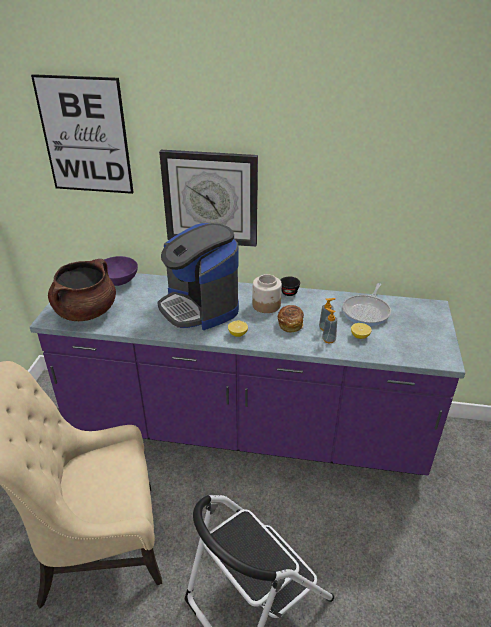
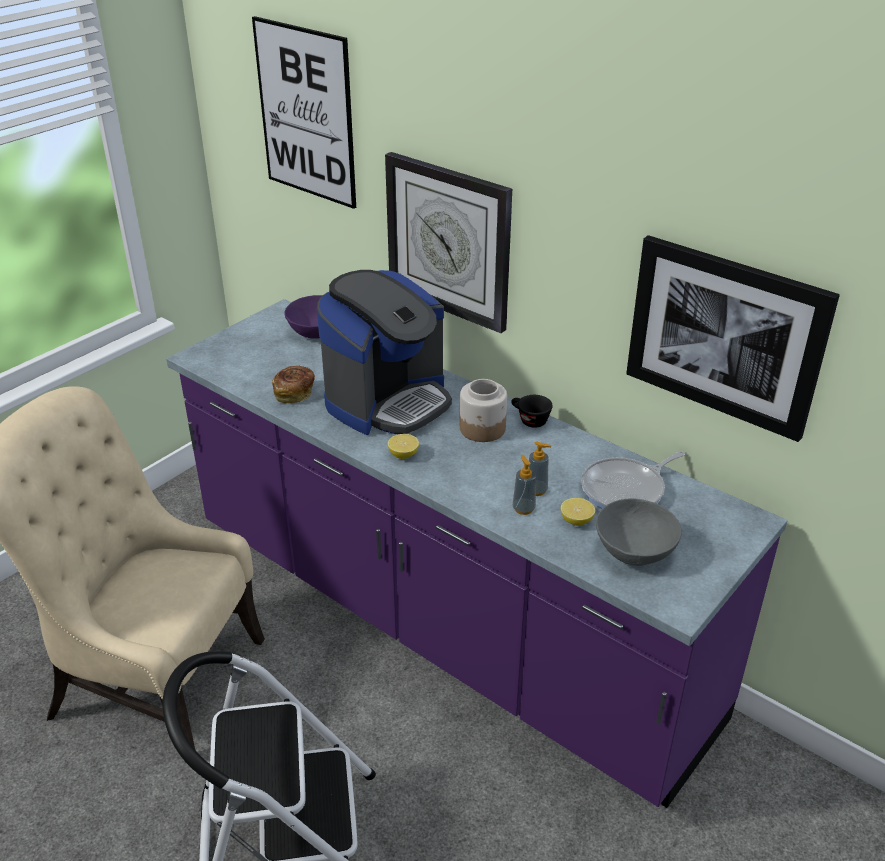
camera: 30 degrees right, 0 degrees up
brown cooking pot [48,259,116,321] -> none
coffee machine [157,223,239,330] -> coffee machine turned 135 degrees counterclockwise [317,270,452,435]
bread [278,305,304,333] -> bread moved to [272,366,315,404]
none -> grey bowl [596,498,681,566]
none -> picture [626,235,840,442]

